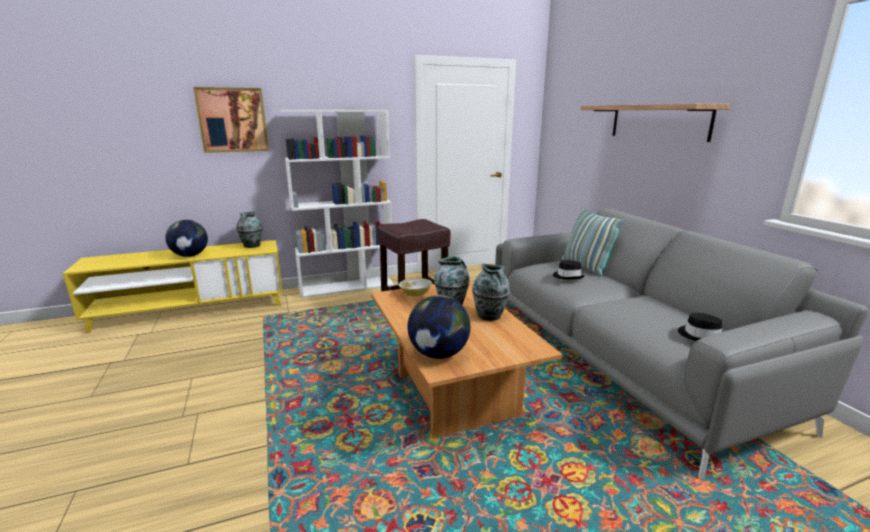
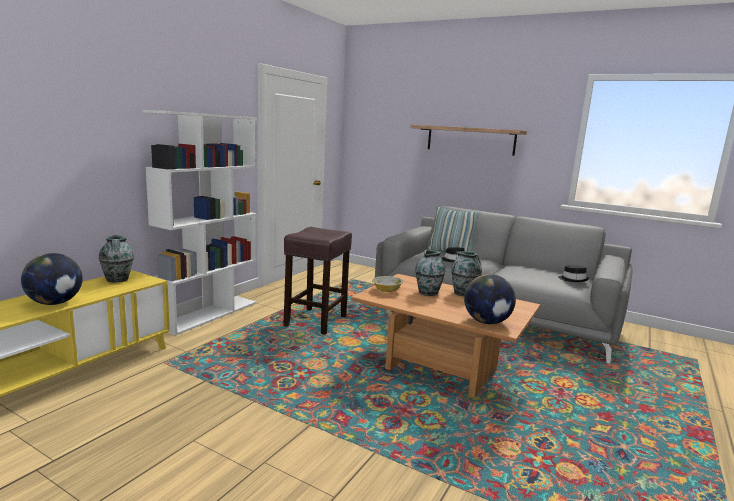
camera: 40 degrees left, 5 degrees down
picture [193,87,269,153] -> none

